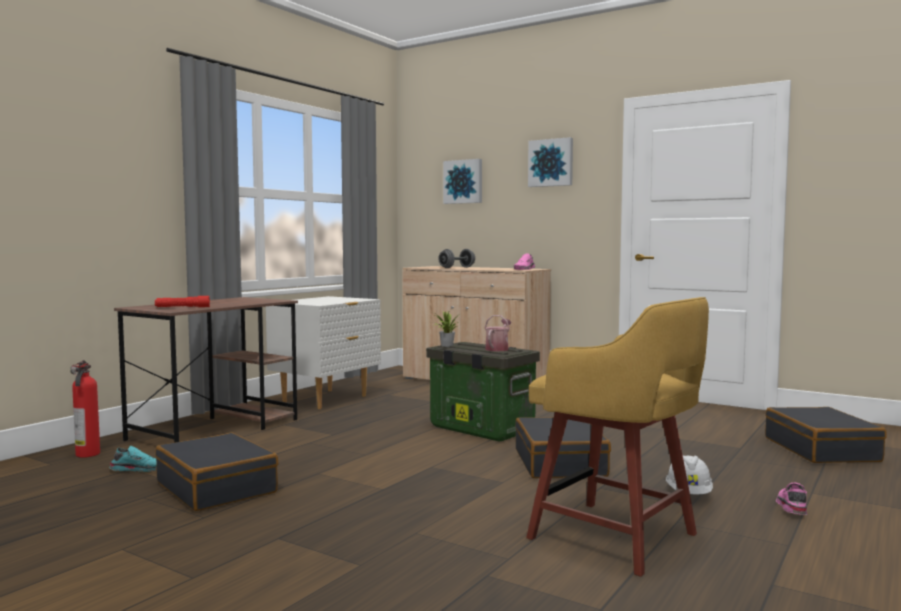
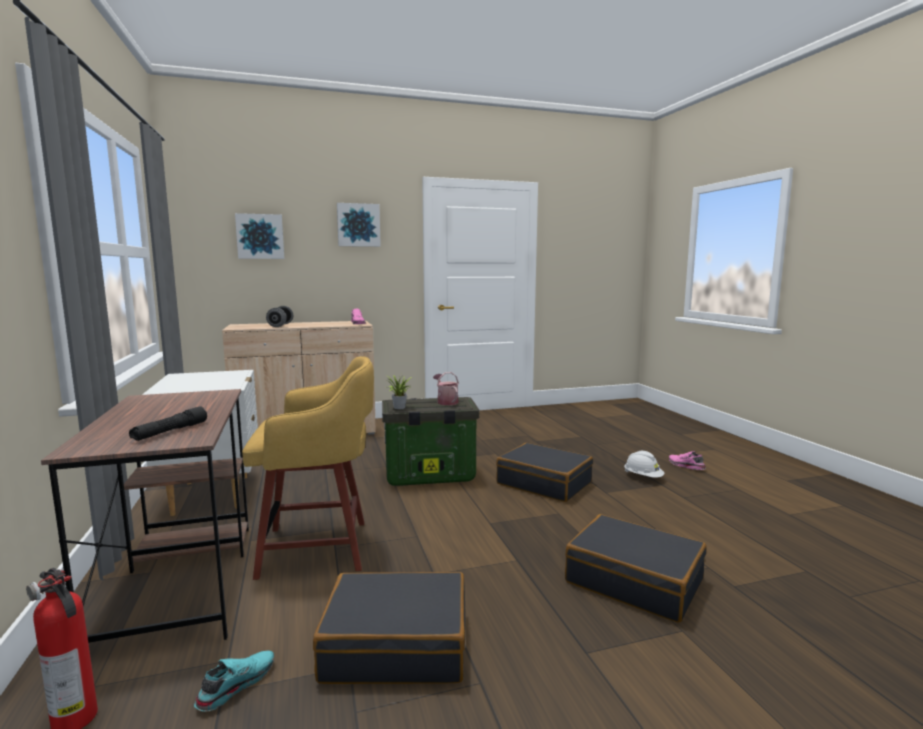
camera: 50 degrees left, 5 degrees up
red flashlight [155,296,210,307] -> black flashlight [129,406,207,441]
yellow stool [526,297,709,577] -> yellow stool moved to [242,356,374,580]
black suitcase [765,407,887,463] -> black suitcase moved to [565,514,707,623]

